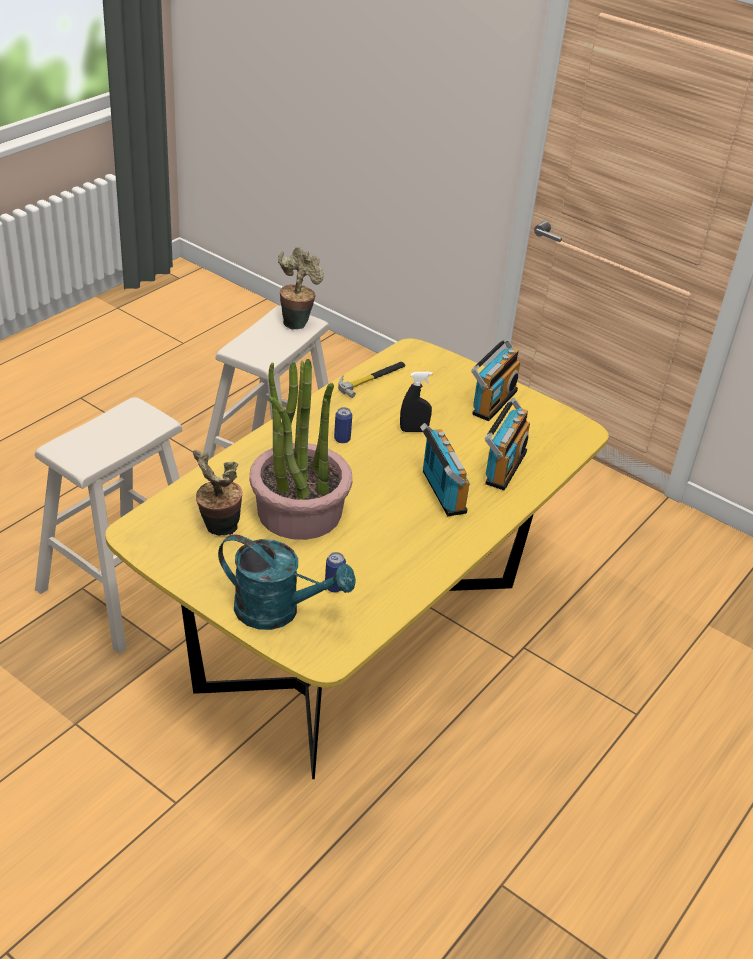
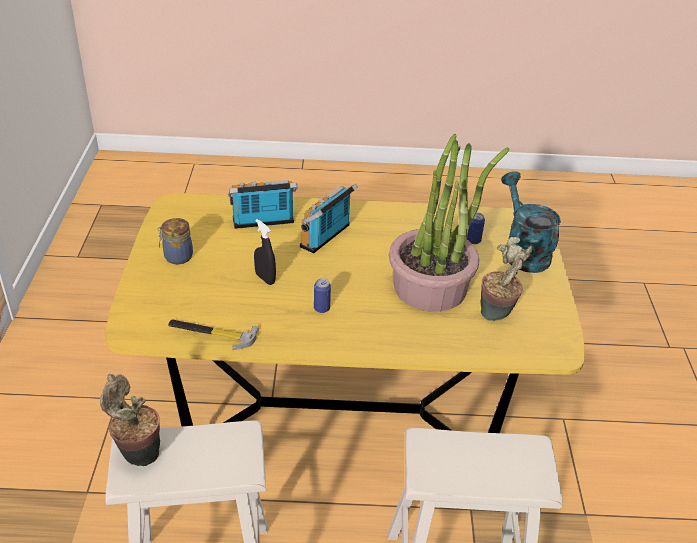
camera: 125 degrees left, 0 degrees up
radio [471,338,520,421] -> jar [158,218,193,264]

